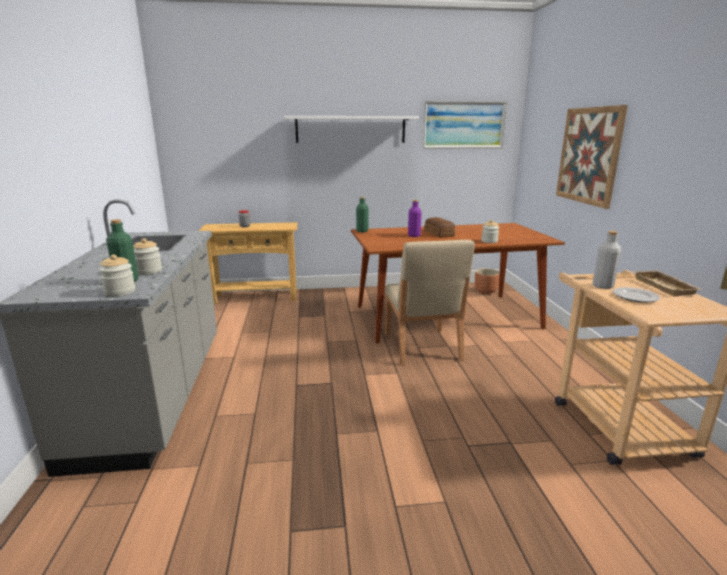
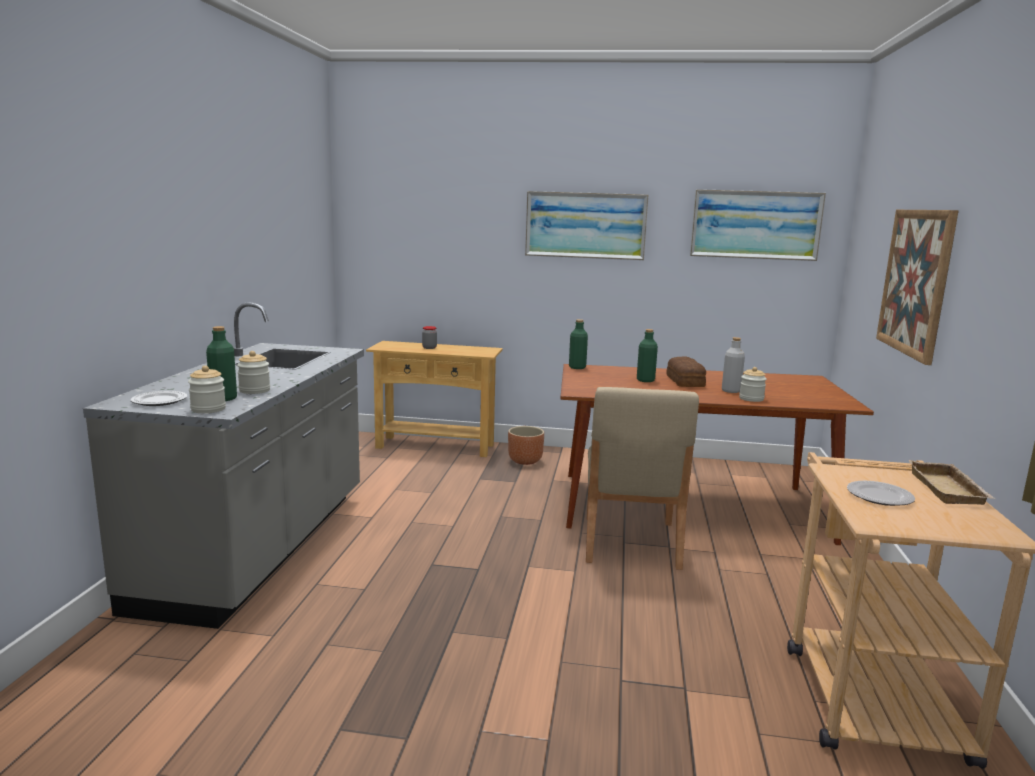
camera: 15 degrees right, 5 degrees down
white shelf [284,116,419,143] -> picture [525,191,649,260]
purple bottle [408,200,422,237] -> green bottle [637,329,658,382]
brown planter [475,268,500,294] -> brown planter moved to [508,426,544,465]
grey bottle [593,231,621,289] -> grey bottle moved to [722,337,745,393]
none -> plate [130,391,187,406]

